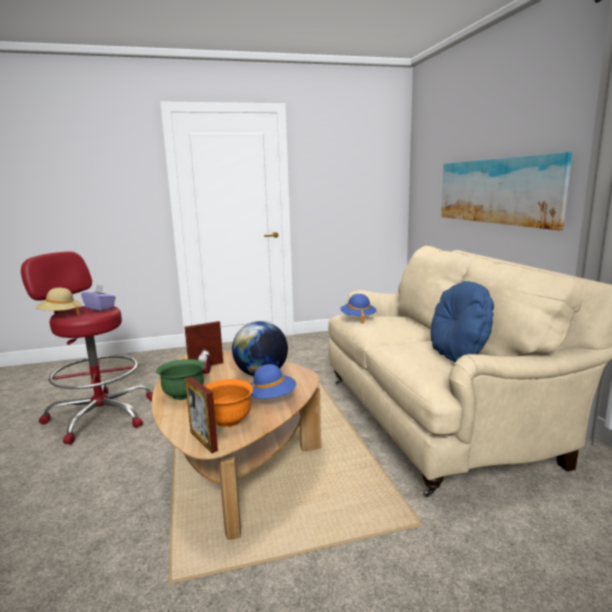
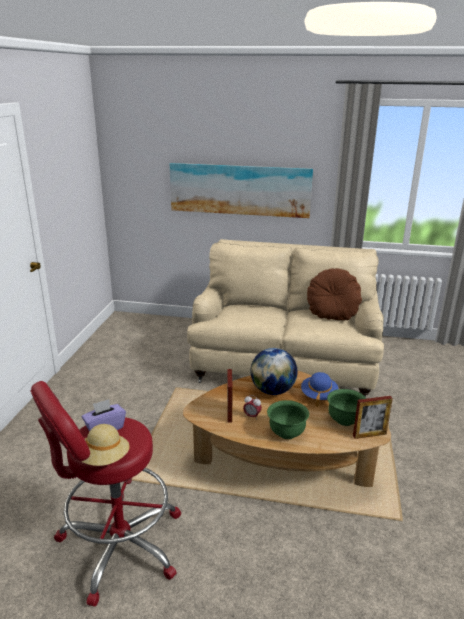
camera: 65 degrees left, 10 degrees up
orange bowl [205,379,253,427] -> green bowl [327,389,367,426]
blue hat [340,294,377,324] -> none
blue pillow [430,281,494,362] -> brown pillow [307,268,362,320]

